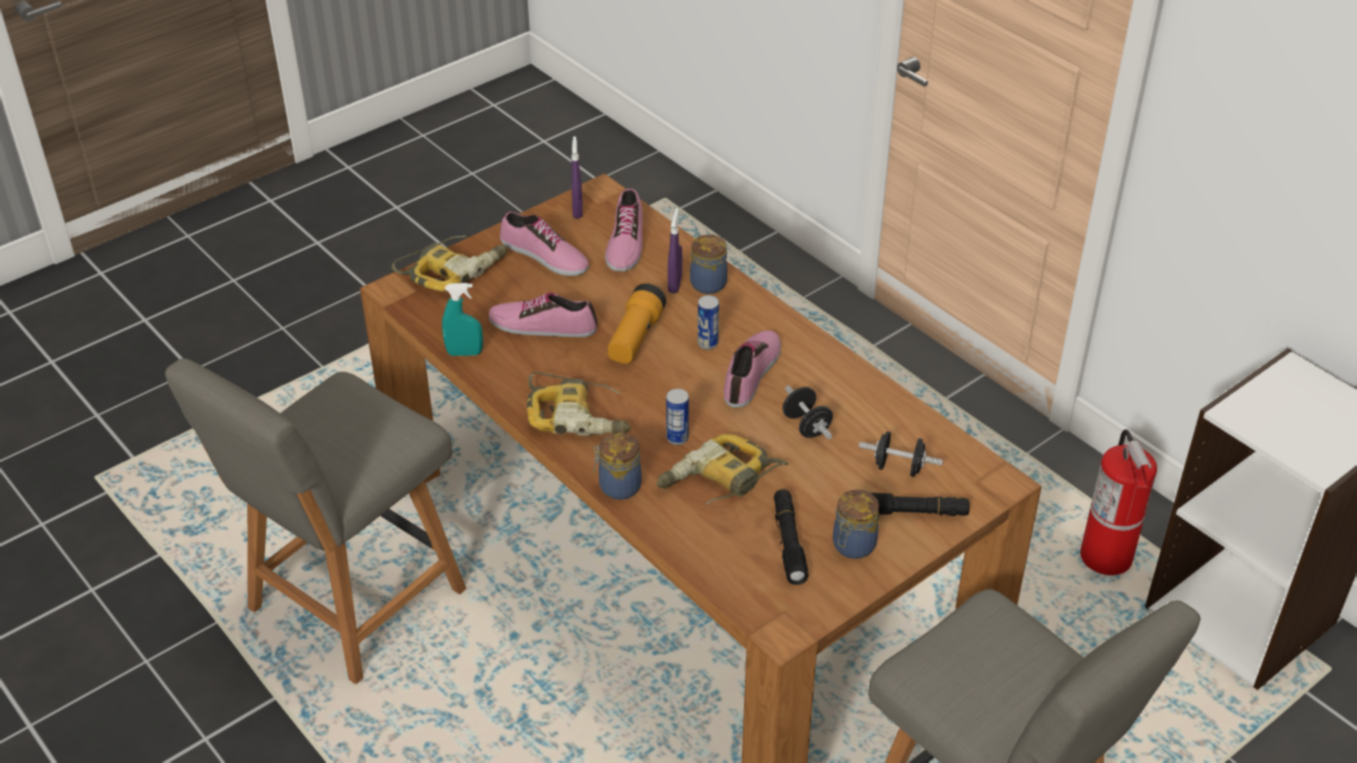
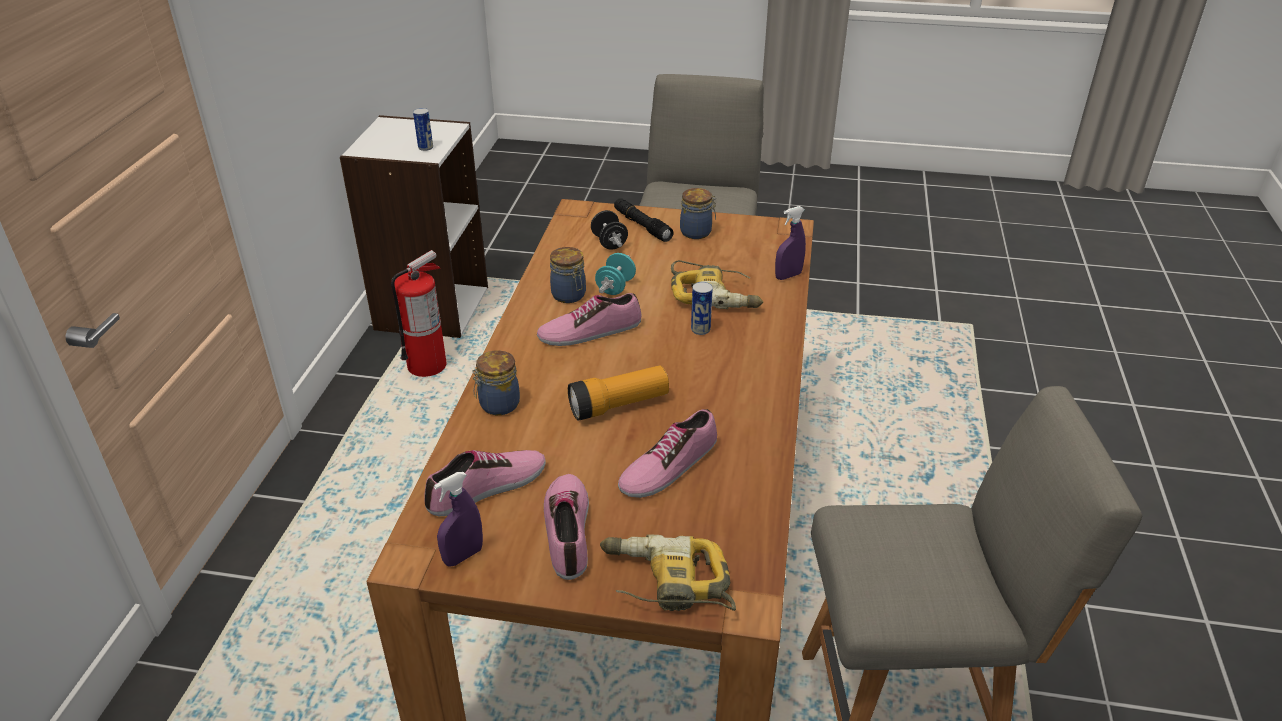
camera: 130 degrees left, 5 degrees down
turquoise spray bottle [442,283,483,356] -> none
shoe [489,293,598,337] -> shoe turned 75 degrees clockwise [618,409,717,498]
power drill [527,372,631,436] -> none
jar [593,433,642,500] -> jar moved to [550,247,586,303]
purple spray bottle [668,208,682,293] -> purple spray bottle moved to [775,206,806,280]
can [698,295,719,350] -> can moved to [413,108,433,151]
black flashlight [774,489,808,585] -> none
black dumbbell [783,386,833,439] -> turquoise dumbbell [595,253,636,295]

